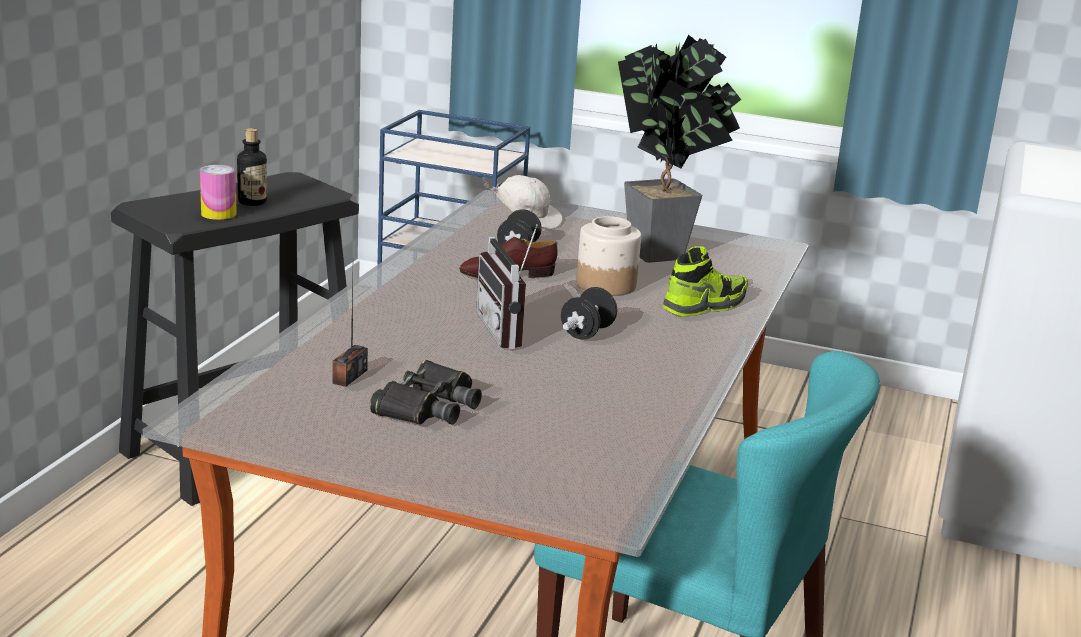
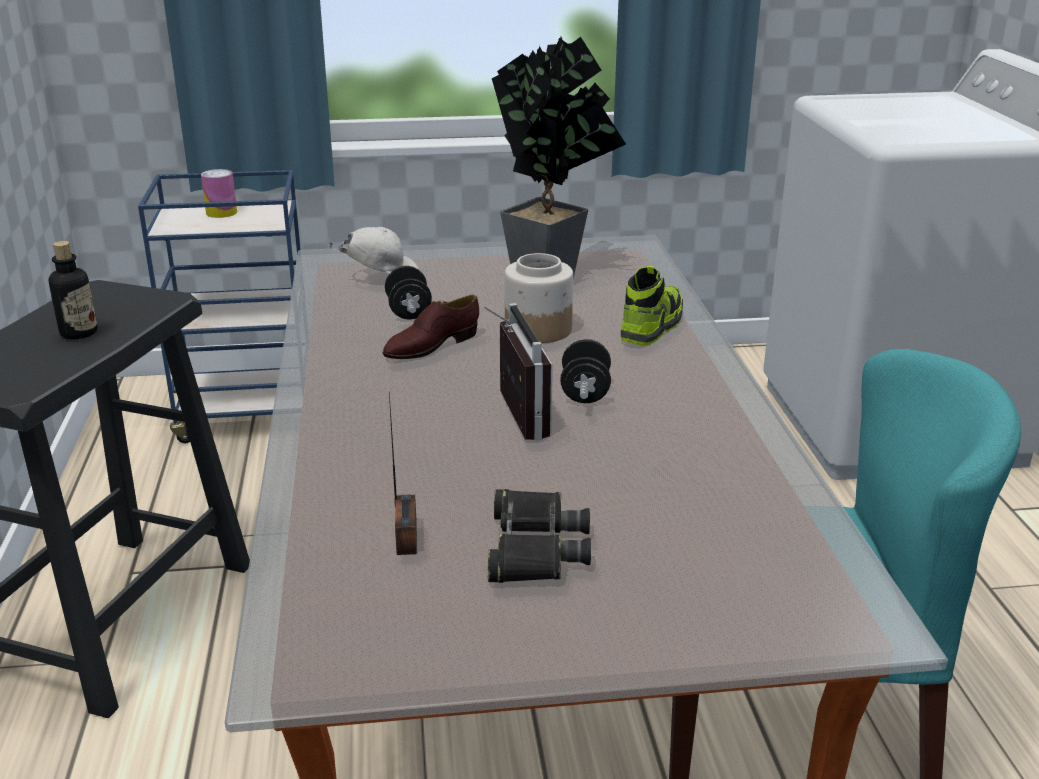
camera: 25 degrees left, 5 degrees up
can [200,165,237,220] -> can moved to [201,169,237,218]
radio [476,224,538,349] -> radio turned 150 degrees counterclockwise [483,303,553,441]

